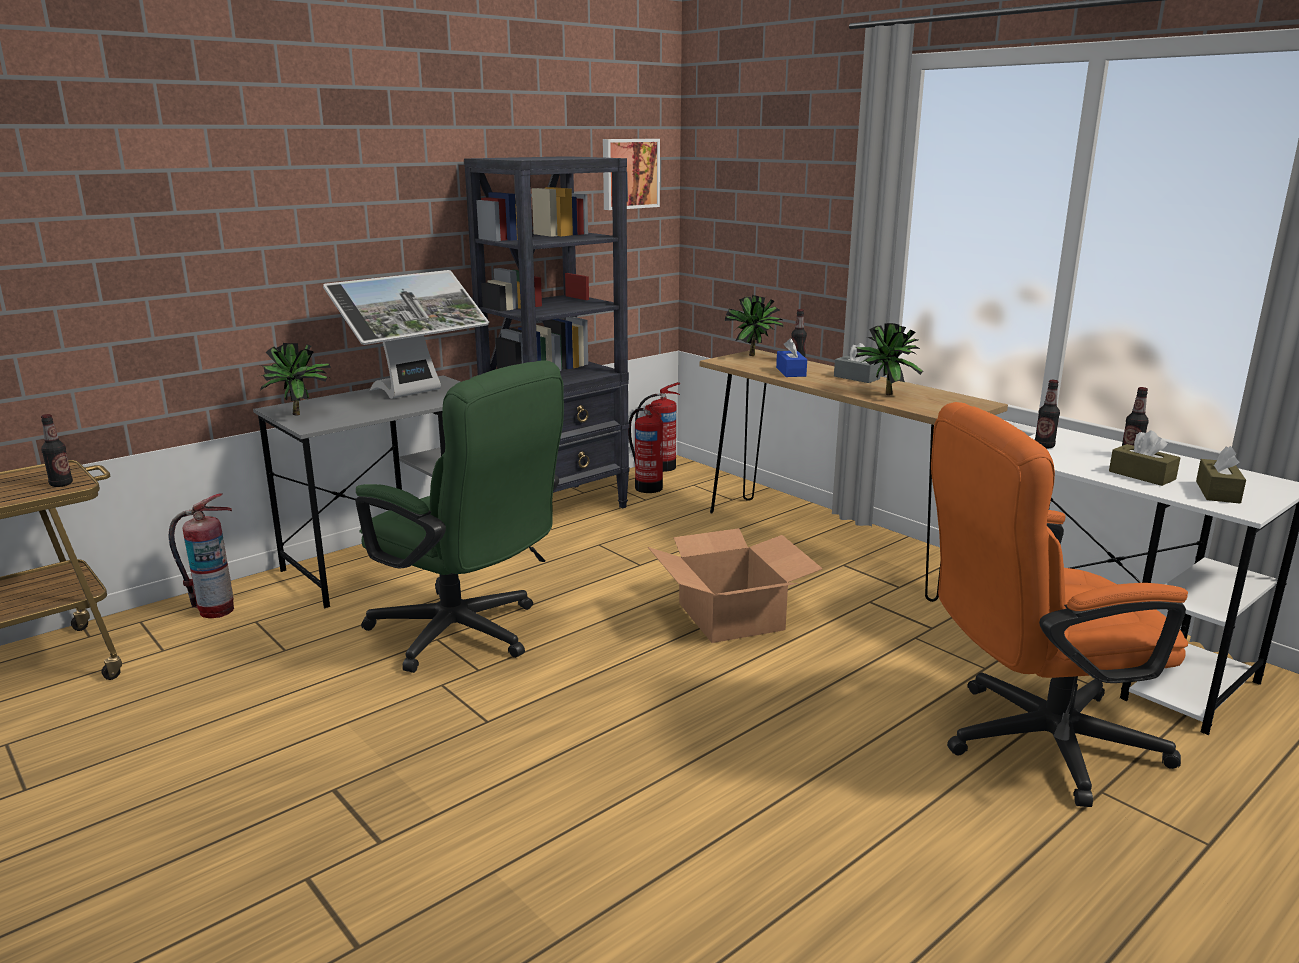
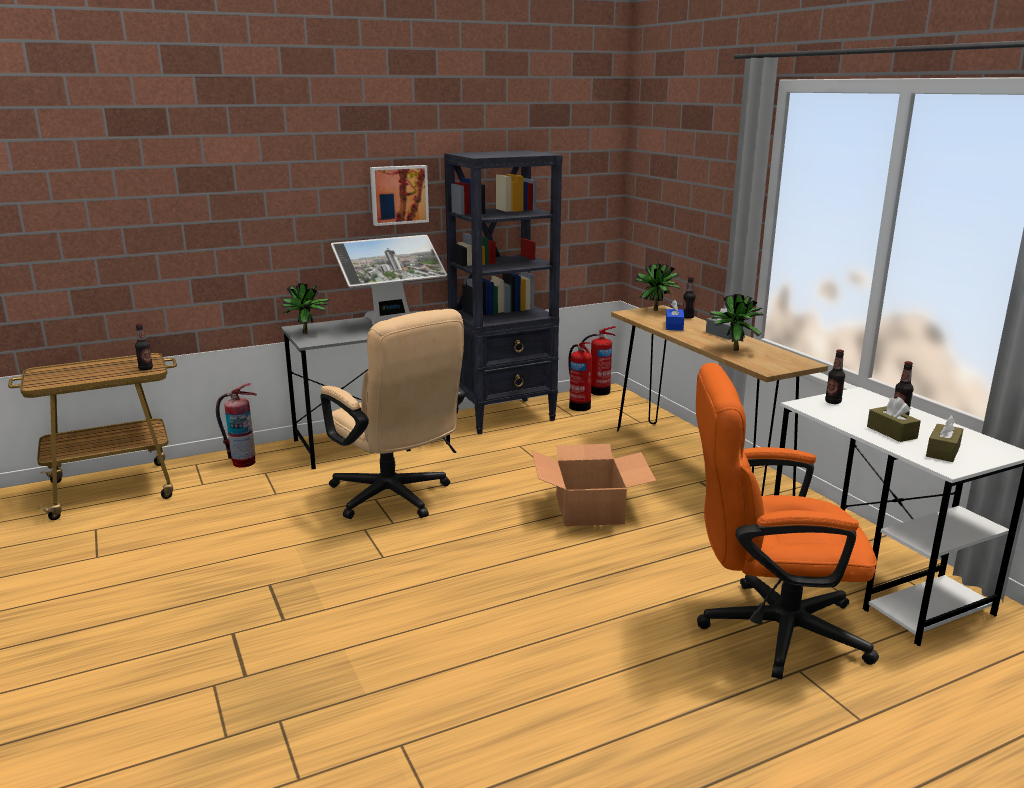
camera: 15 degrees right, 0 degrees up
green office chair [356,361,564,673] -> beige office chair [320,309,465,519]
picture [603,139,660,210] -> picture moved to [370,165,429,226]

